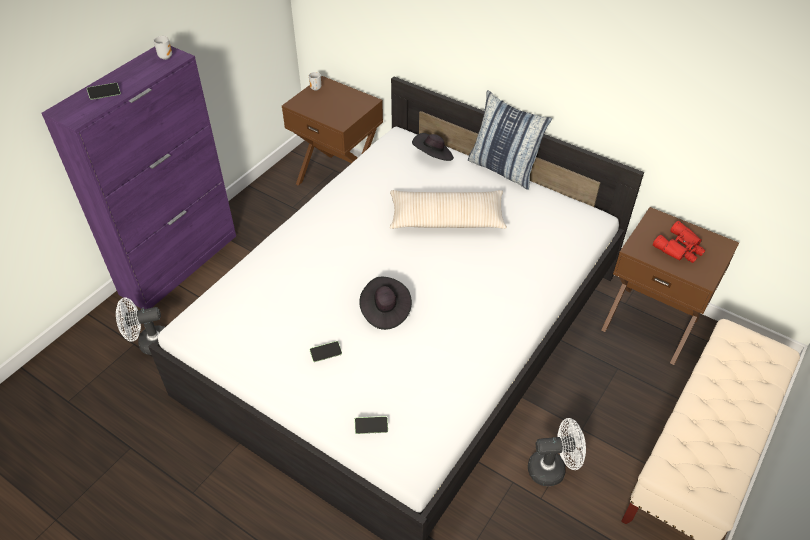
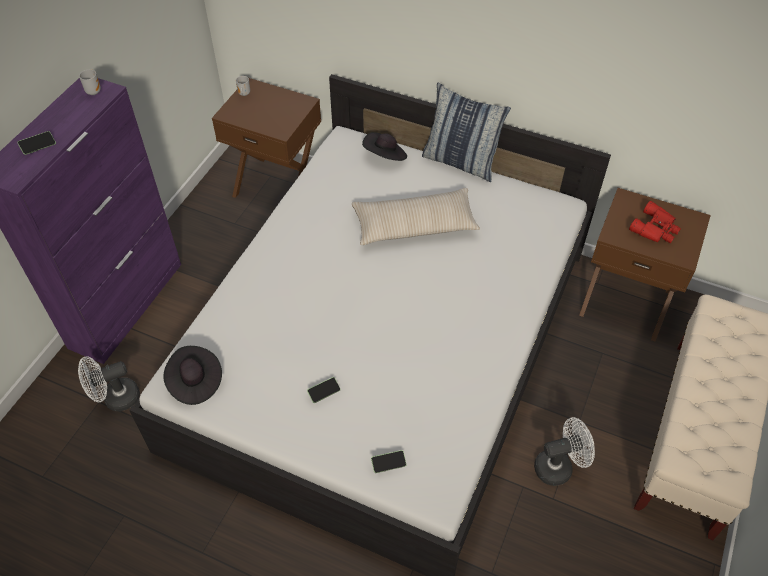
camera: 10 degrees left, 5 degrees up
black hat [359,277,412,330] -> black hat moved to [163,346,222,405]

